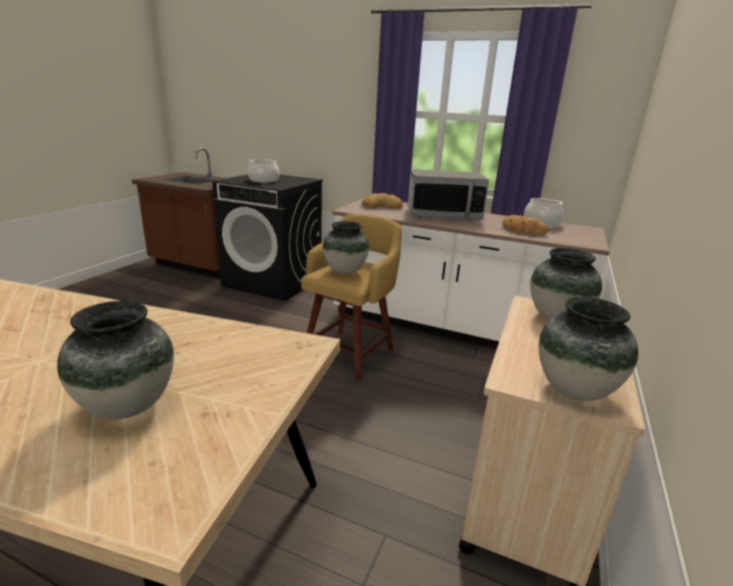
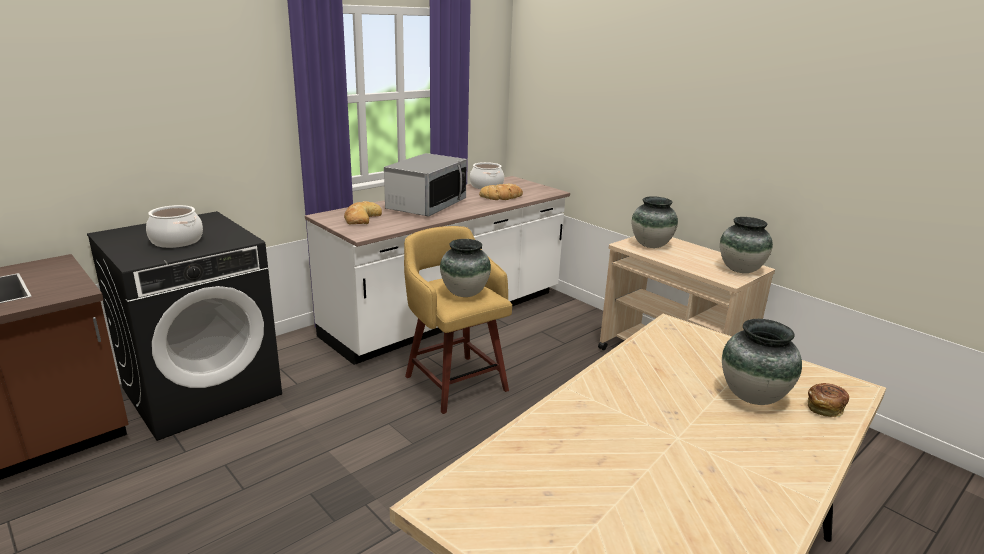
camera: 65 degrees left, 0 degrees up
none -> bread [808,383,849,417]

